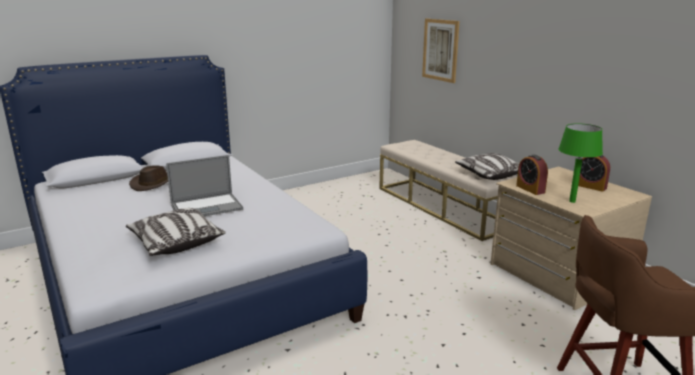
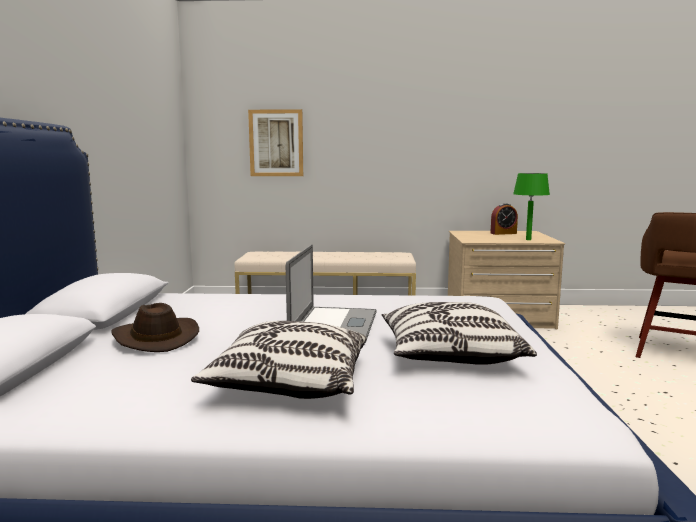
camera: 55 degrees left, 10 degrees down
pillow [455,153,519,180] -> pillow moved to [191,321,366,399]
alarm clock [516,155,548,195] -> none

